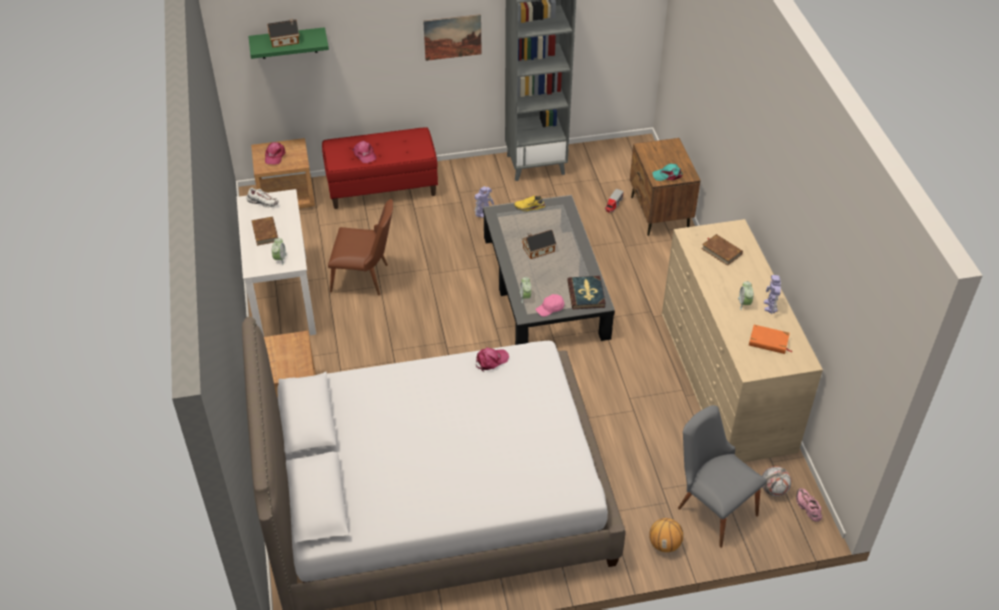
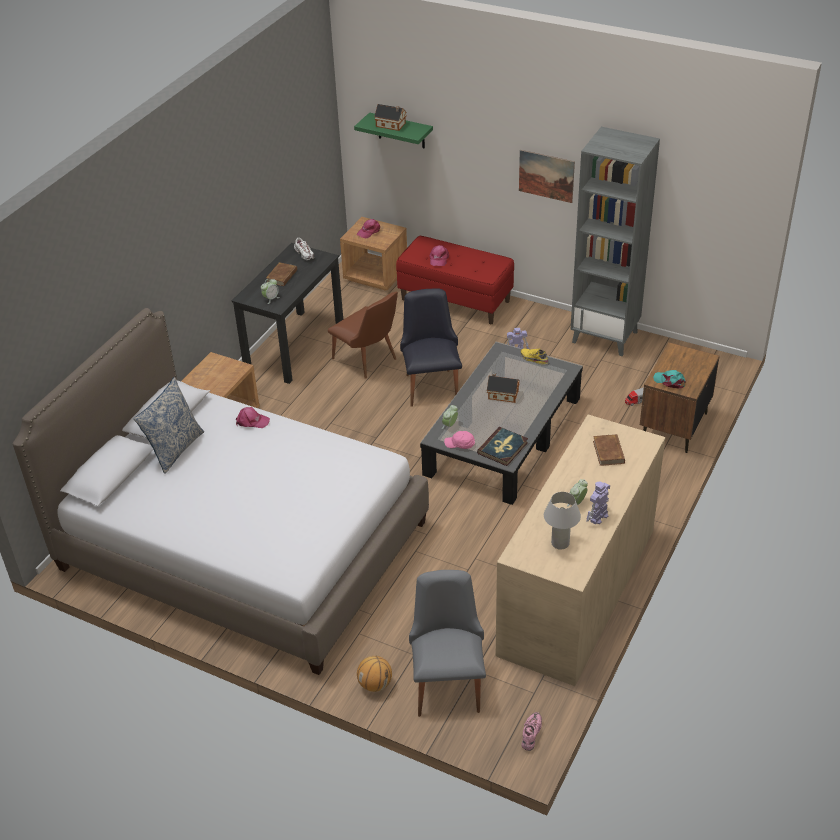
camera: 40 degrees right, 5 degrees down
white desk [237,189,316,336] -> black desk [232,243,343,384]
pink cap [476,347,509,372] -> pink cap moved to [236,407,270,428]
orange book [749,325,792,354] -> white table lamp [544,492,581,550]
football [762,466,792,496] -> none
none -> pillow [134,377,204,474]
none -> black chair [400,288,462,407]

